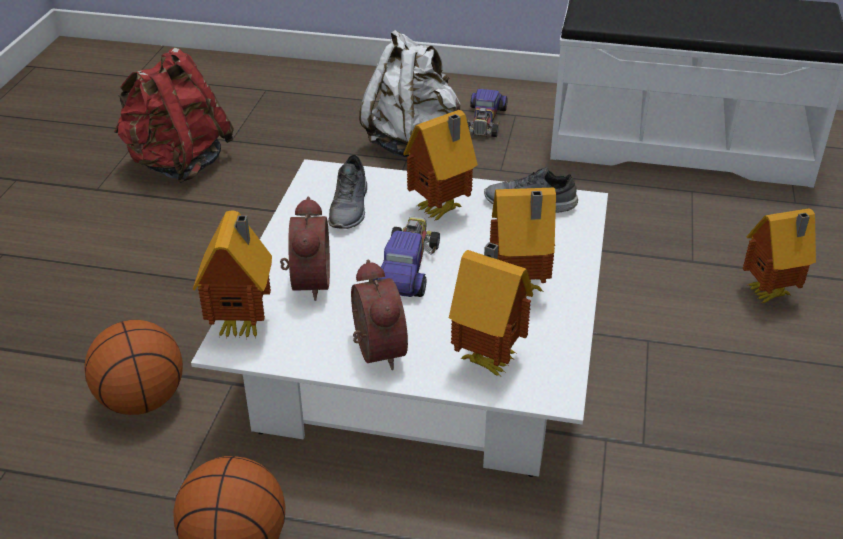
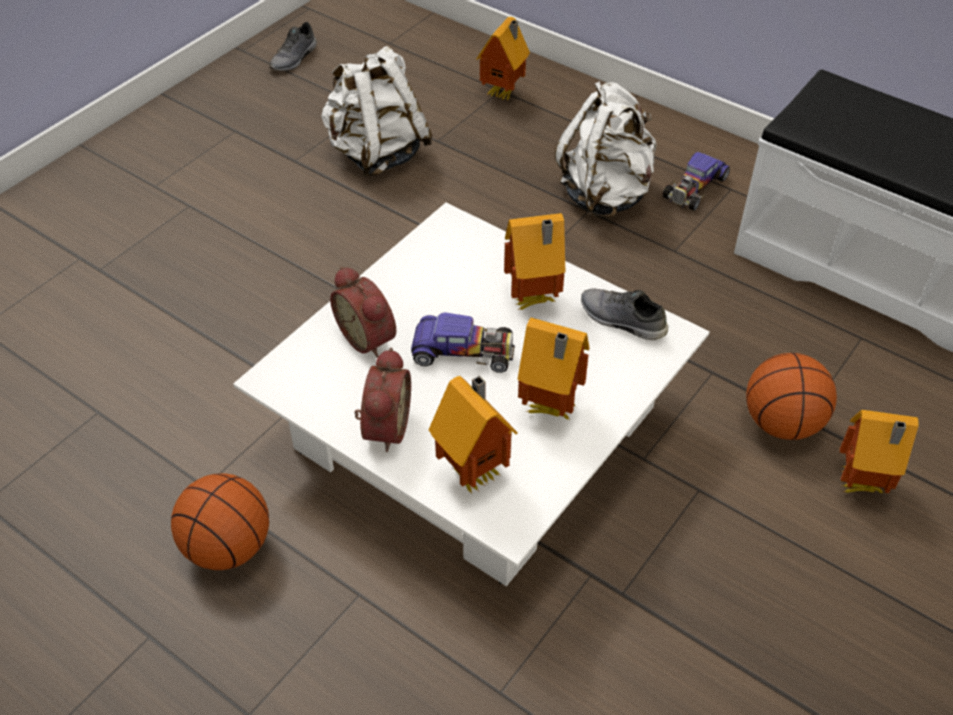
camera: 25 degrees right, 10 degrees up
basketball [84,320,183,415] -> basketball moved to [746,353,837,440]
red backpack [114,48,234,183] -> white backpack [321,46,432,177]
toy house [193,210,272,339] -> toy house moved to [477,17,530,100]
alarm clock [280,197,330,301] -> alarm clock turned 120 degrees clockwise [330,266,396,357]
grey shoe [328,155,367,229] -> grey shoe moved to [269,22,317,71]
toy car [373,217,440,297] -> toy car turned 60 degrees clockwise [411,312,515,373]

